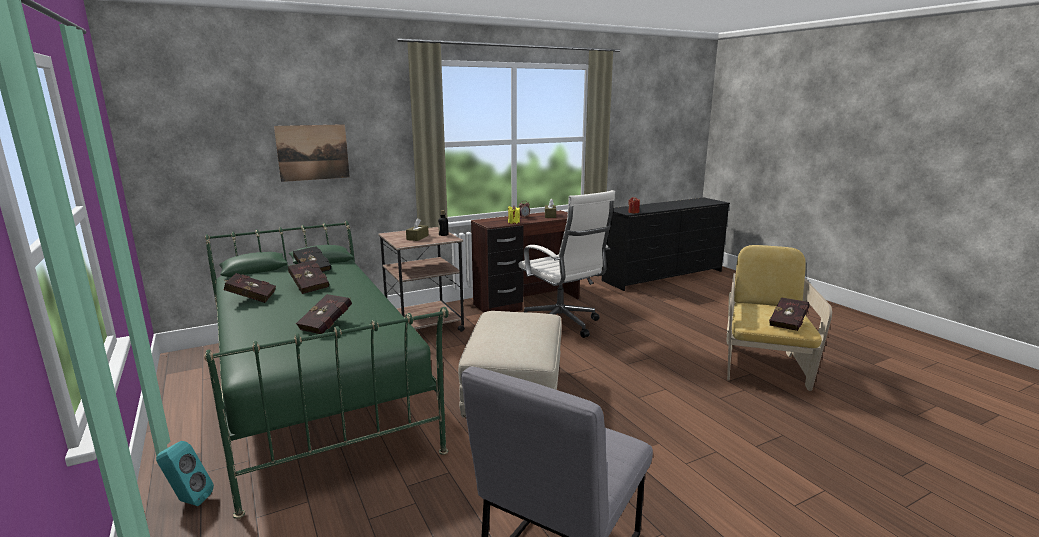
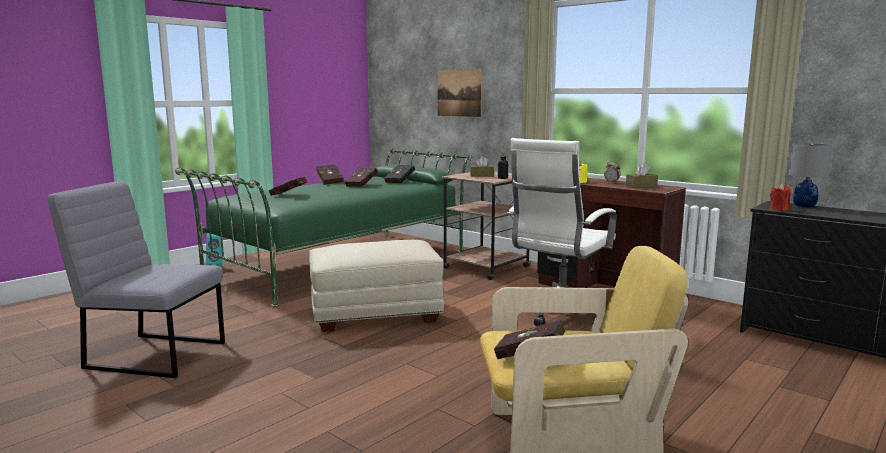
camera: 70 degrees right, 5 degrees down
none -> grey table lamp [789,143,833,207]

